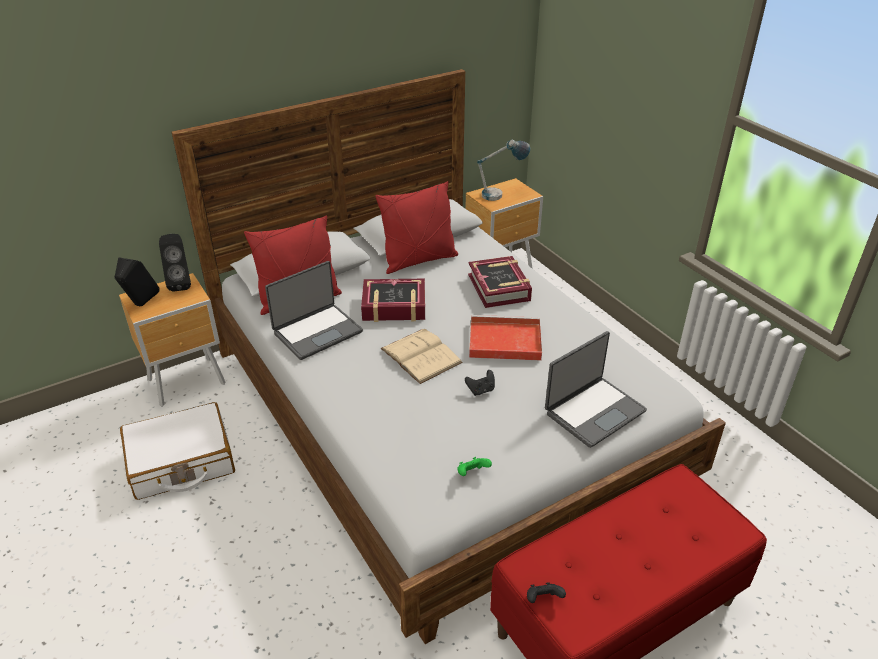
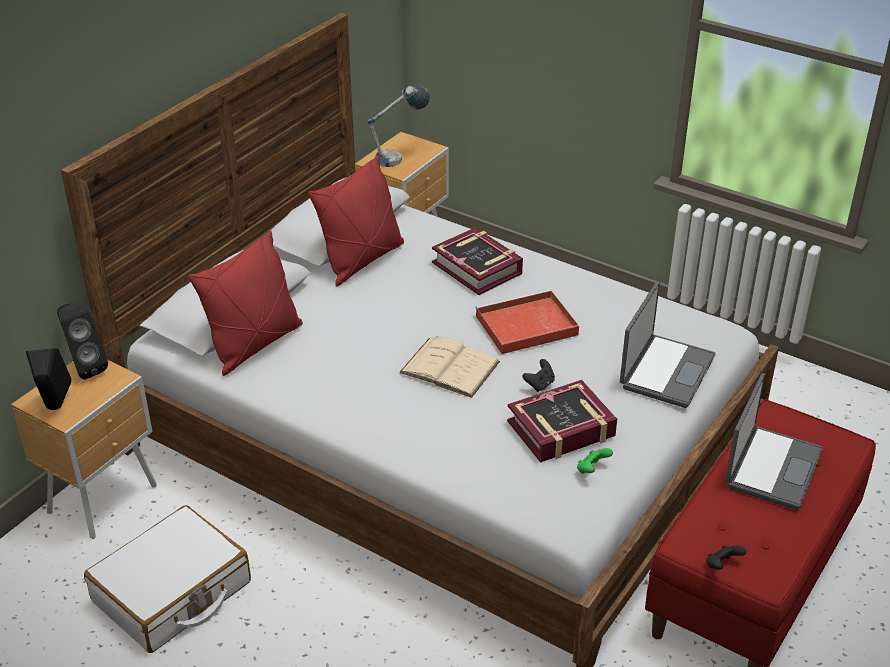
camera: 25 degrees left, 0 degrees up
laptop [265,261,363,360] -> laptop moved to [725,373,823,510]
book [361,279,425,322] -> book moved to [507,380,617,463]

